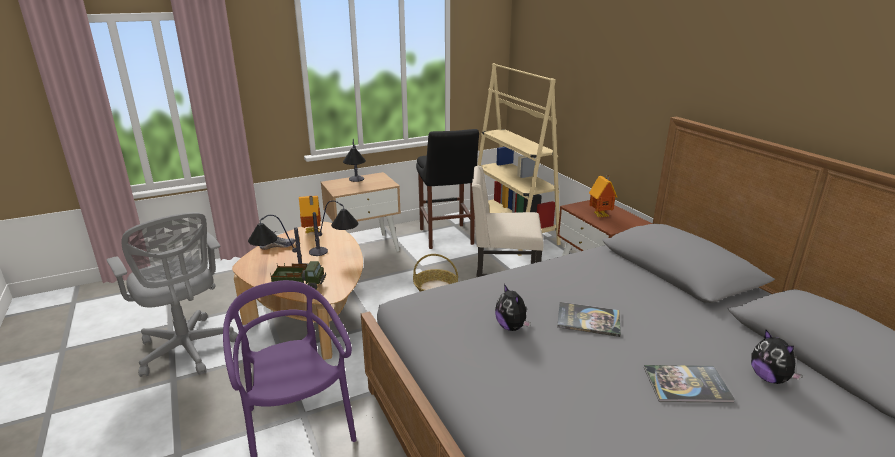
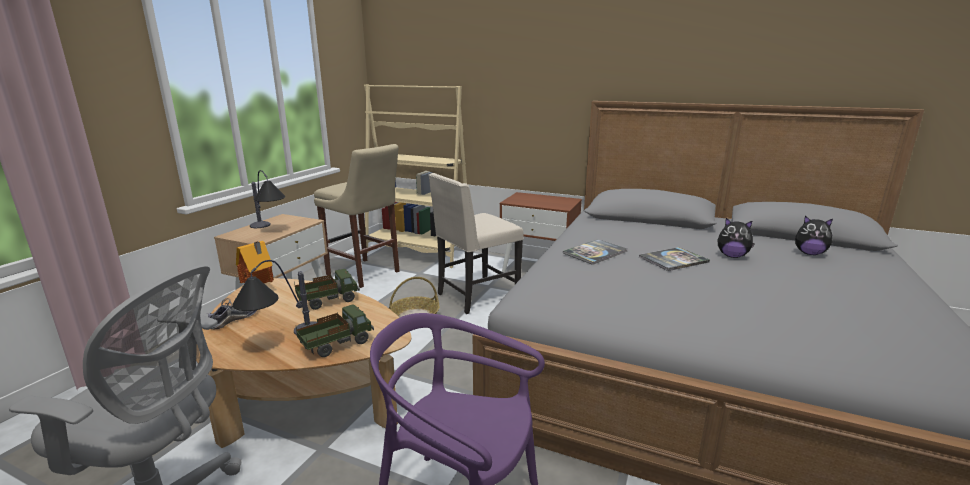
camera: 40 degrees left, 5 degrees down
table lamp [309,201,358,256] -> toy truck [294,269,360,310]
black stool [416,129,479,249] -> beige stool [314,144,400,288]
plush toy [495,284,531,331] -> plush toy moved to [717,218,755,258]
toy house [589,175,617,218] -> none
book [644,365,735,403] -> book moved to [563,239,628,265]

